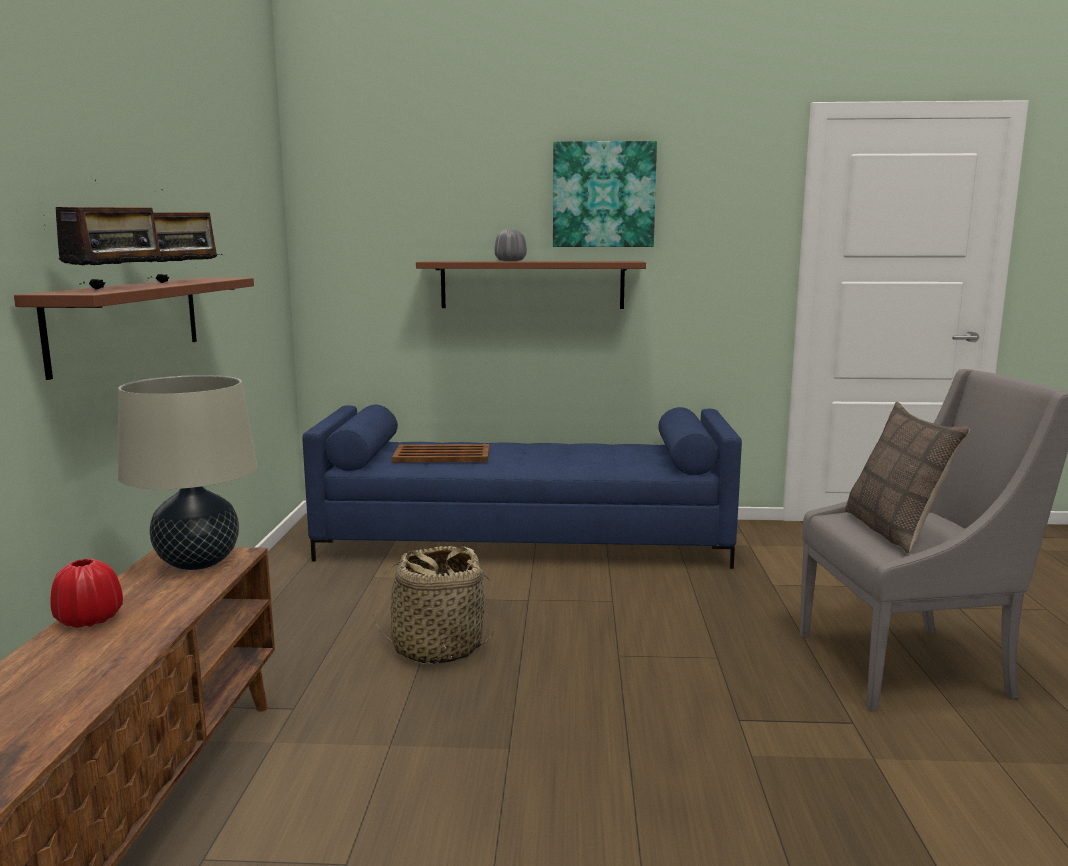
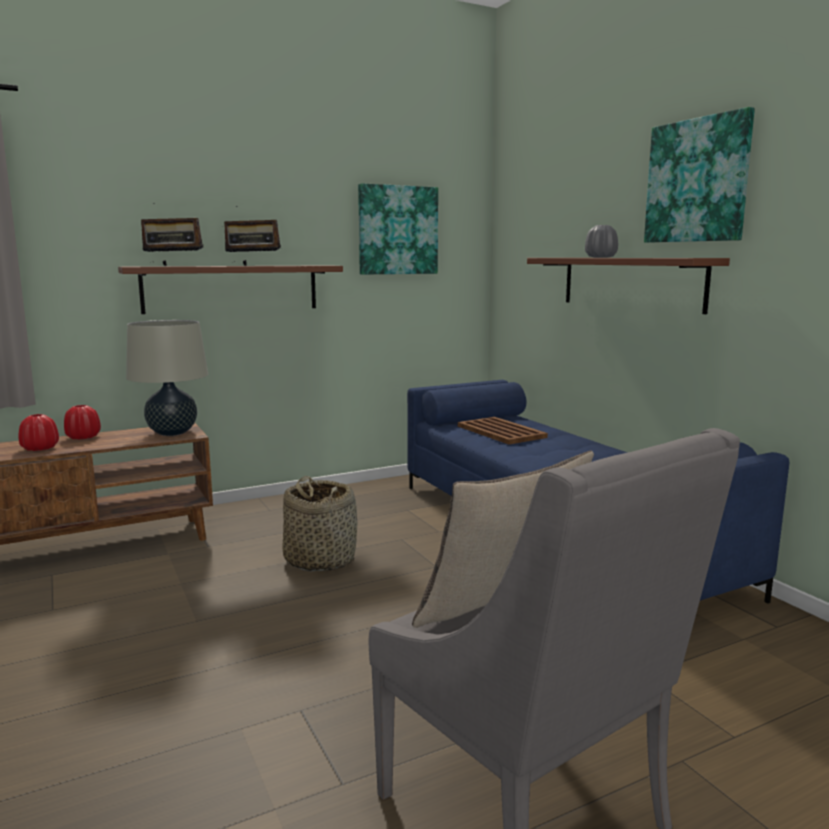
camera: 60 degrees right, 0 degrees up
none -> red vase [19,414,59,451]
none -> picture [358,183,438,275]

